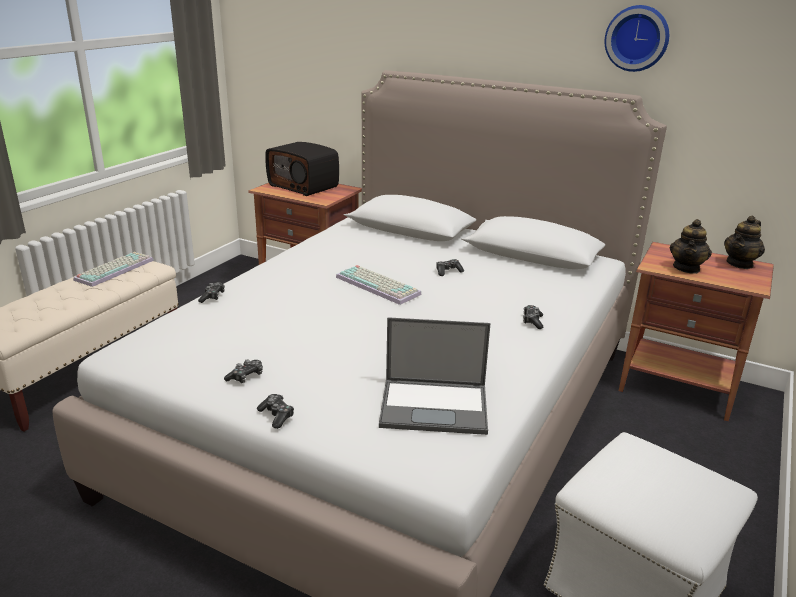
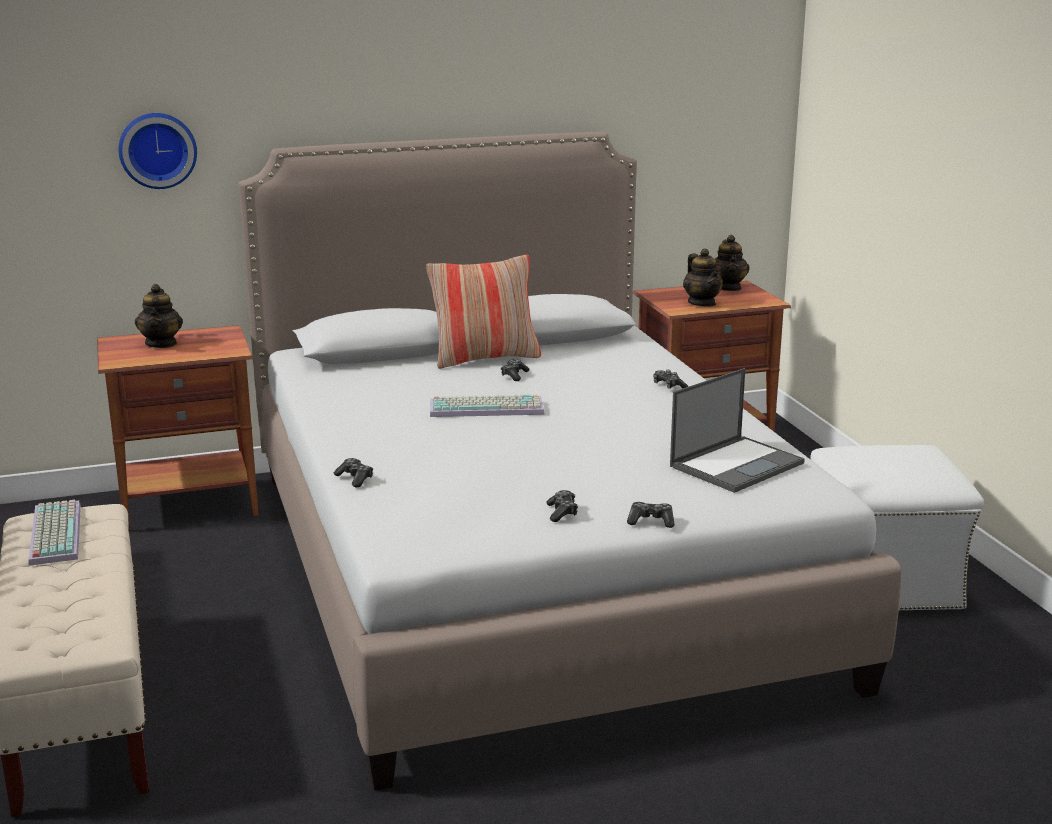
camera: 45 degrees left, 5 degrees down
radio [265,142,339,196] -> teapot [135,284,183,348]
wall clock [605,5,669,72] -> wall clock moved to [118,113,197,189]
none -> pillow [426,255,541,369]

